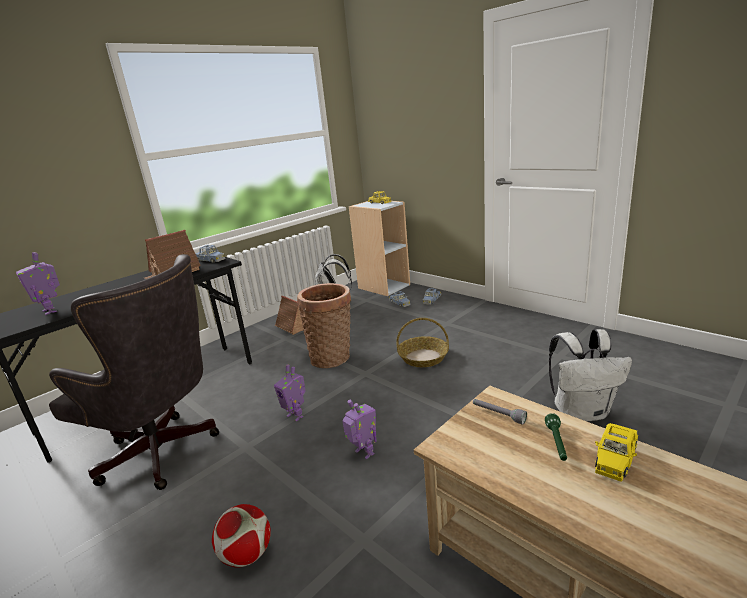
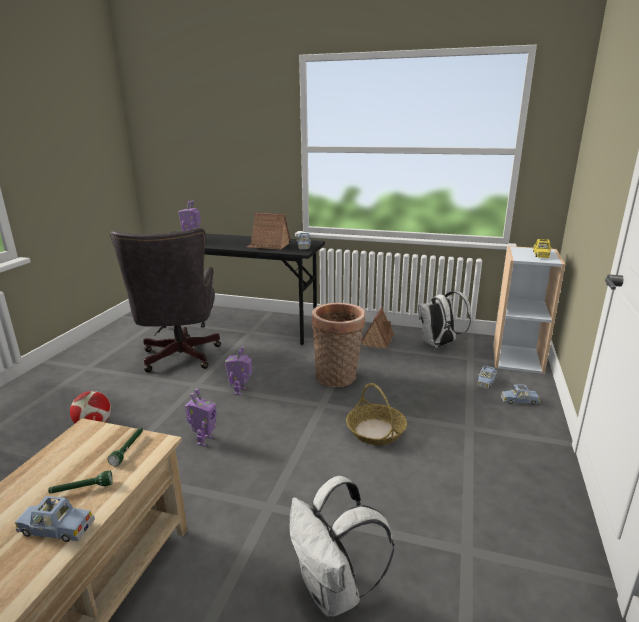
camera: 60 degrees right, 0 degrees up
grey flashlight [473,399,527,425] -> green flashlight [108,427,143,466]
yellow toy car [595,423,638,482] -> blue toy car [15,496,95,542]

